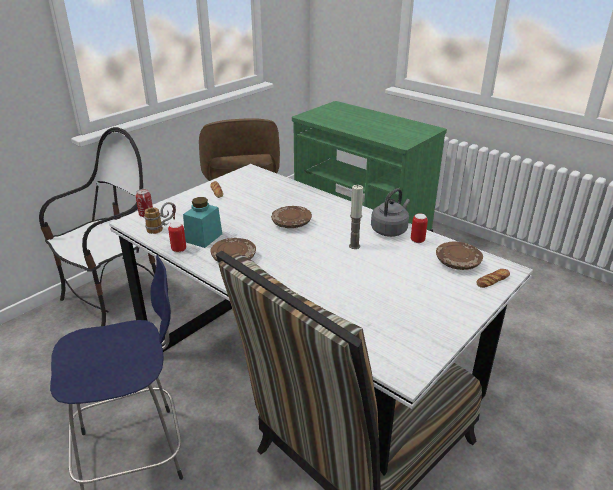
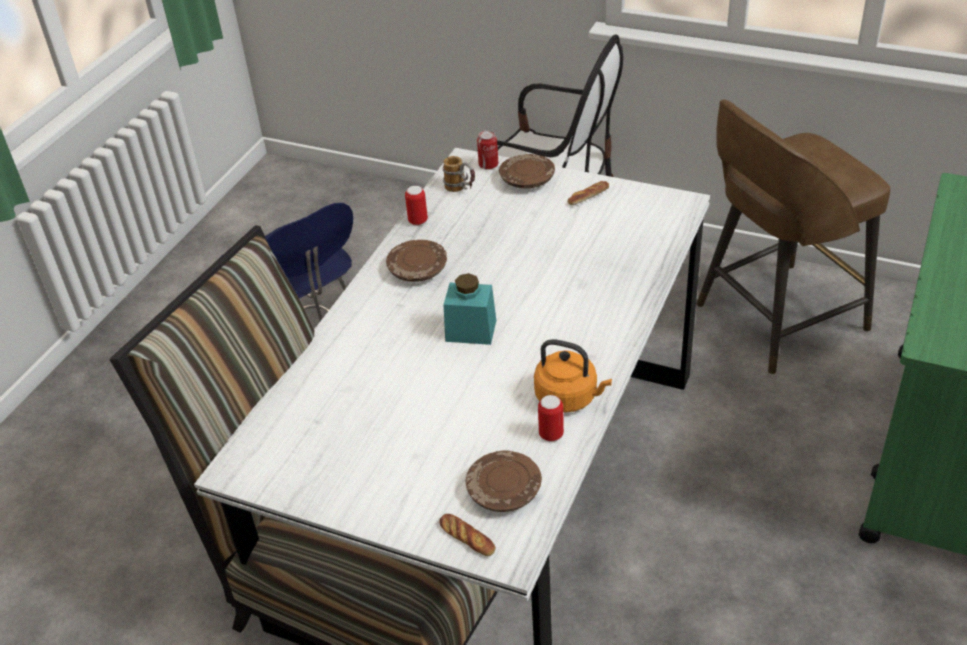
camera: 75 degrees right, 10 degrees up
turquoise jar [183,197,222,248] -> turquoise jar moved to [444,273,496,345]
brown plate [271,206,312,228] -> brown plate moved to [499,154,555,188]
candle [349,185,363,249] -> none
grey kettle [371,188,410,237] -> orange kettle [534,339,612,413]

